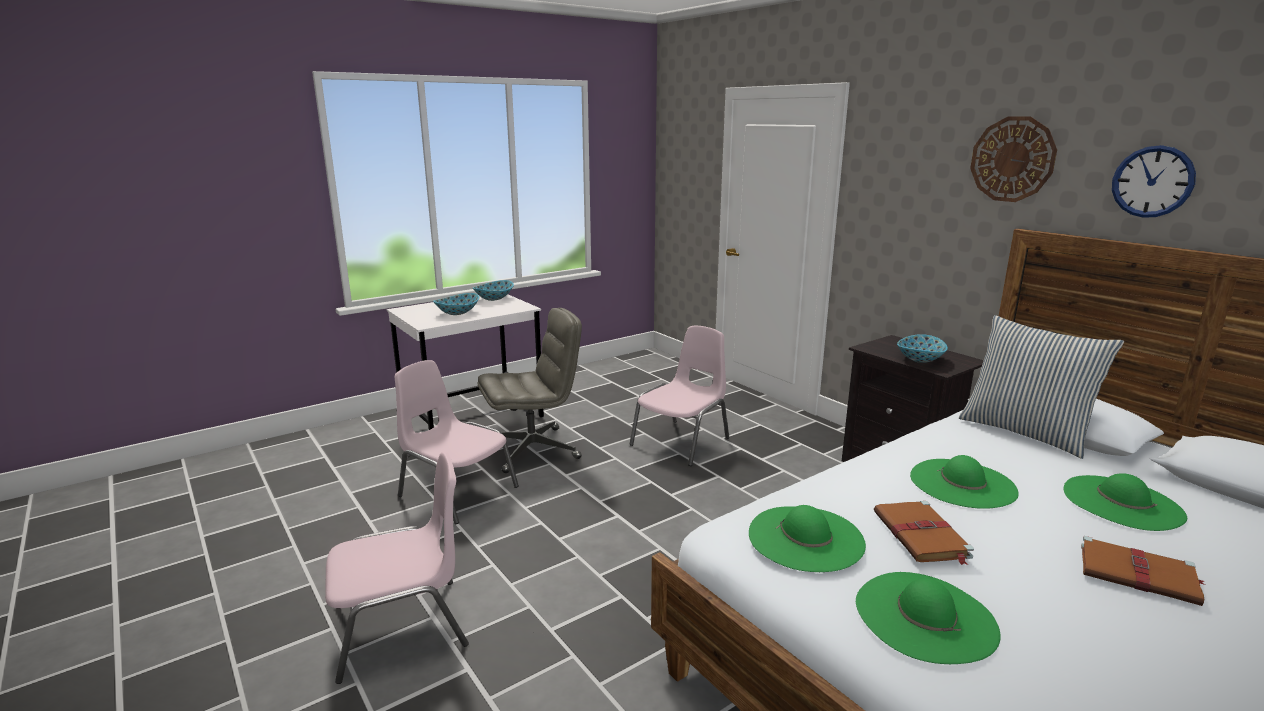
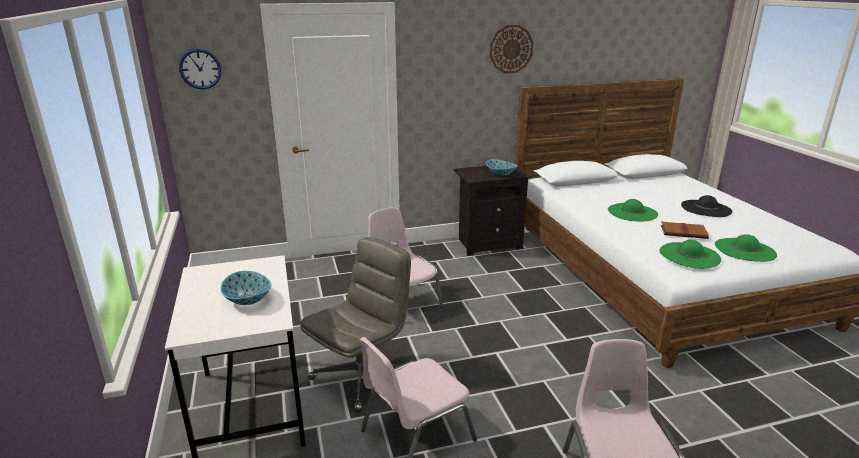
camera: 70 degrees left, 5 degrees up
bowl [473,280,514,301] -> none
grey office chair [478,308,582,473] -> grey office chair turned 45 degrees clockwise [300,237,411,412]
pillow [959,315,1124,459] -> none
green hat [1064,473,1187,531] -> none
brown book [1081,536,1205,606] -> black hat [681,195,732,217]
wall clock [1112,145,1196,218] -> wall clock moved to [179,49,221,90]

